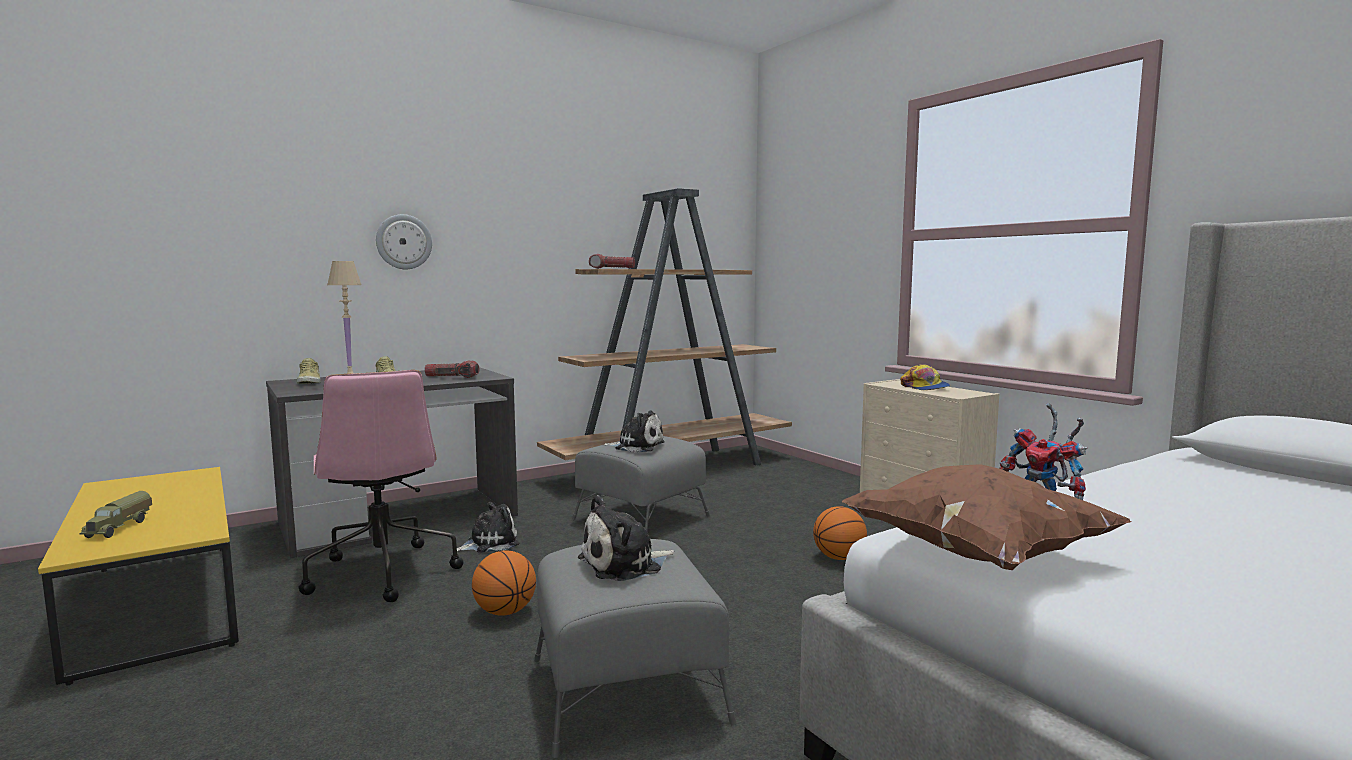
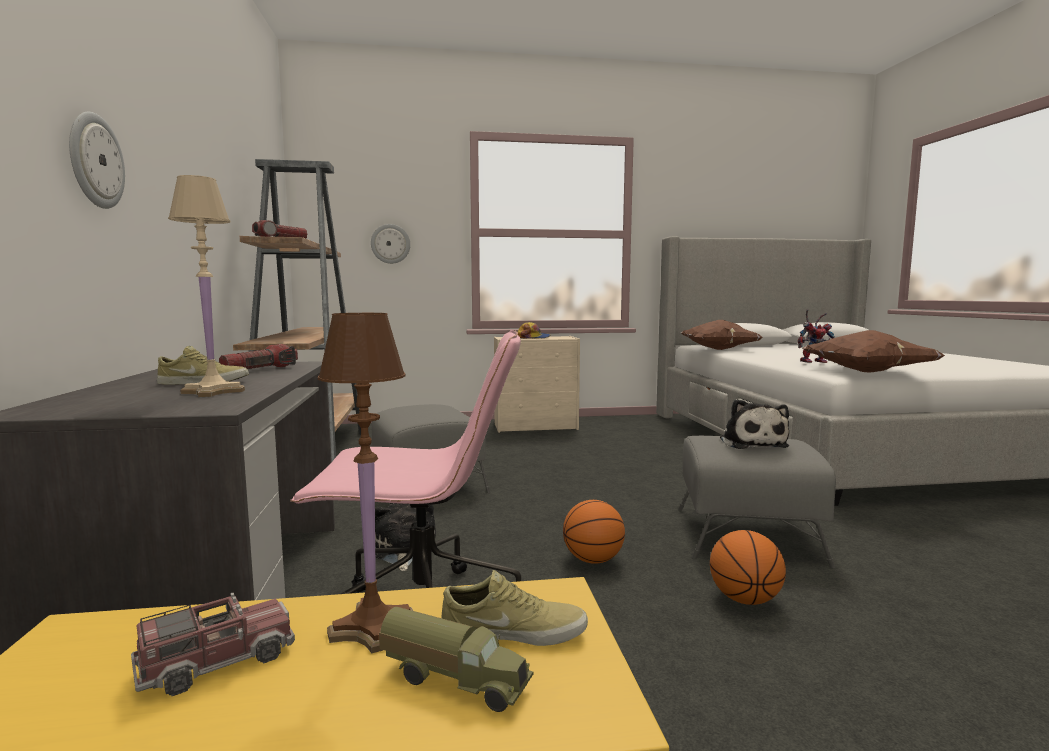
camera: 65 degrees left, 0 degrees up
beige shoe [297,358,321,384] -> beige shoe moved to [442,570,588,646]
plush toy [603,410,665,453] -> none
basketball [813,506,867,560] -> basketball moved to [710,530,786,605]
none -> toy truck [131,593,295,696]
none -> brown table lamp [318,313,413,653]
none -> wall clock [371,224,410,264]
none -> brown pillow [681,320,763,350]

